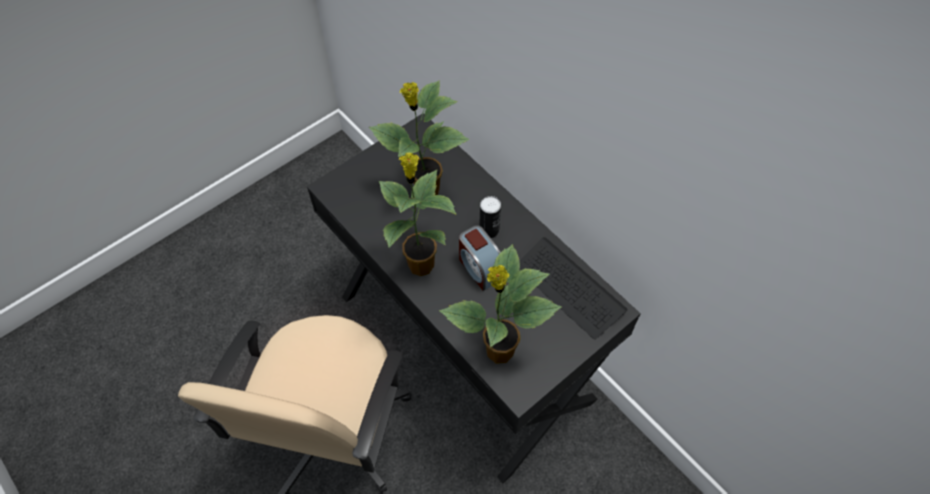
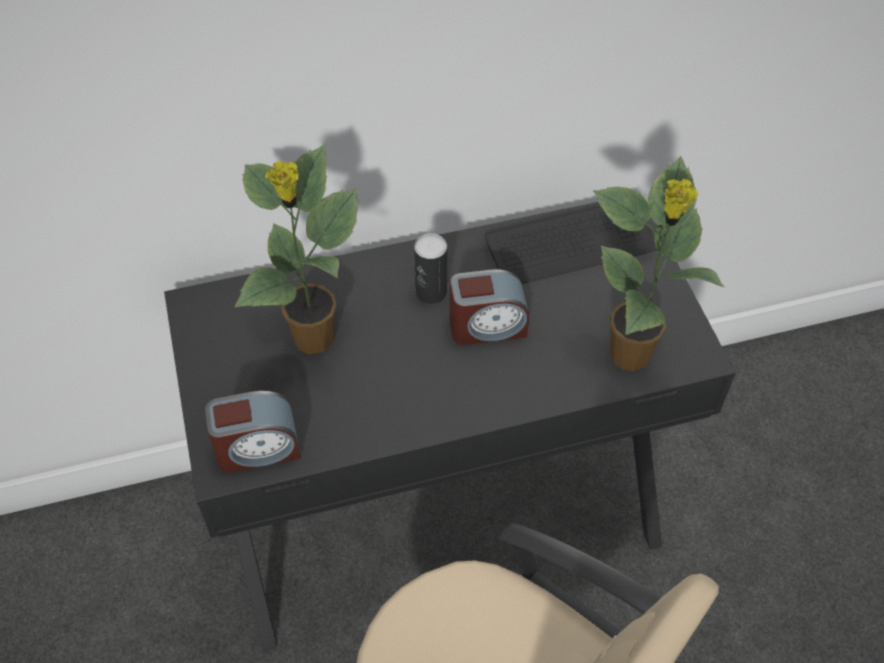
camera: 65 degrees left, 5 degrees down
potted plant [379,152,457,276] -> none
none -> alarm clock [205,391,301,473]

